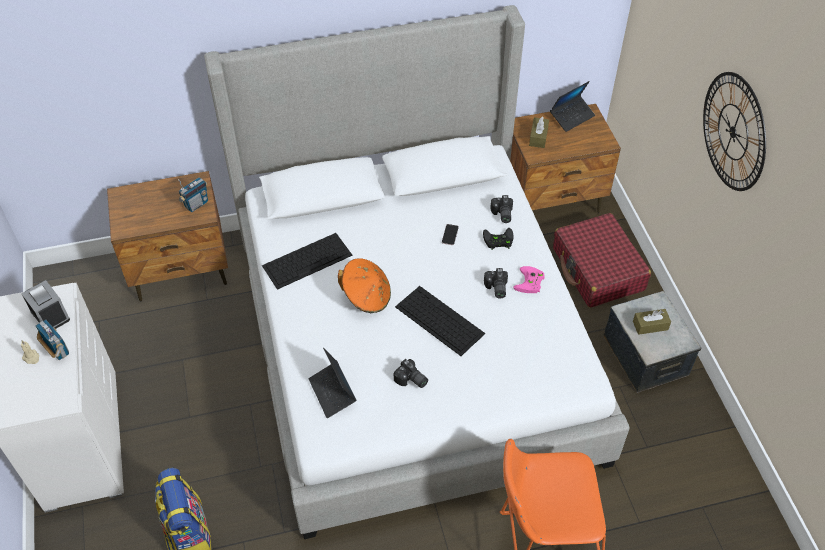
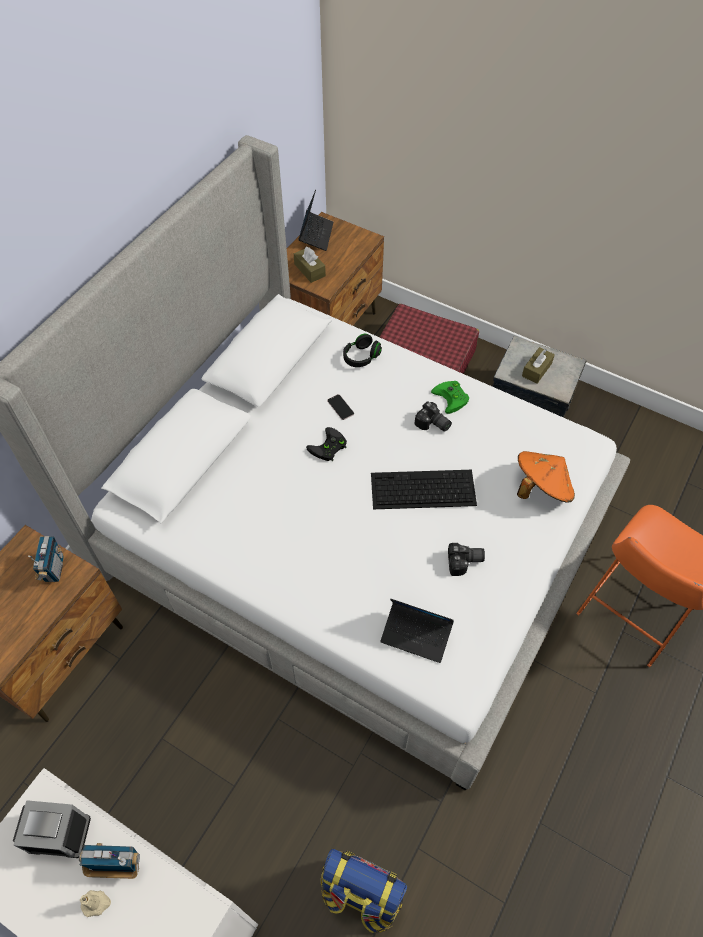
camera: 45 degrees left, 5 degrees up
keyboard [262,233,353,290] -> none
orange hat [338,258,391,313] -> orange hat moved to [517,451,575,503]
black game controller [483,228,514,250] -> black game controller moved to [306,427,347,461]
camera [490,195,513,223] -> black headphones [343,334,382,367]
pink game controller [513,266,545,293] -> green game controller [431,381,469,414]
wall clock [703,72,766,191] -> none

